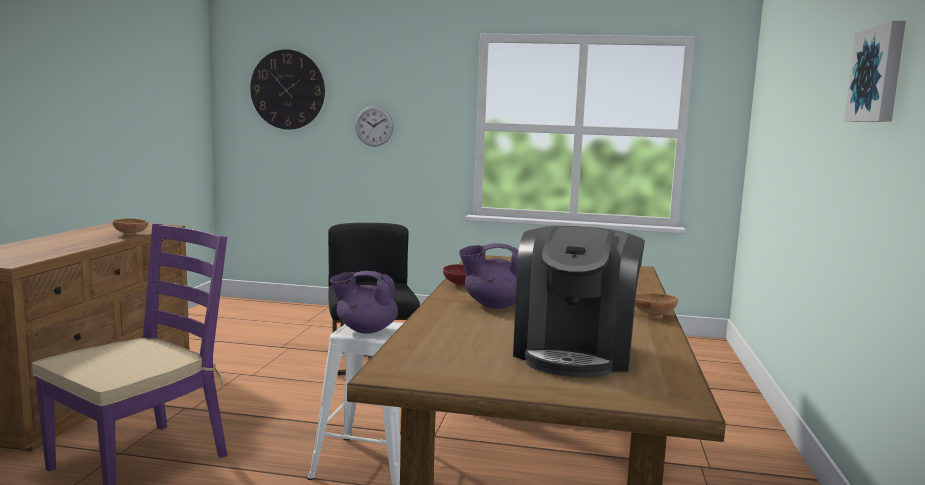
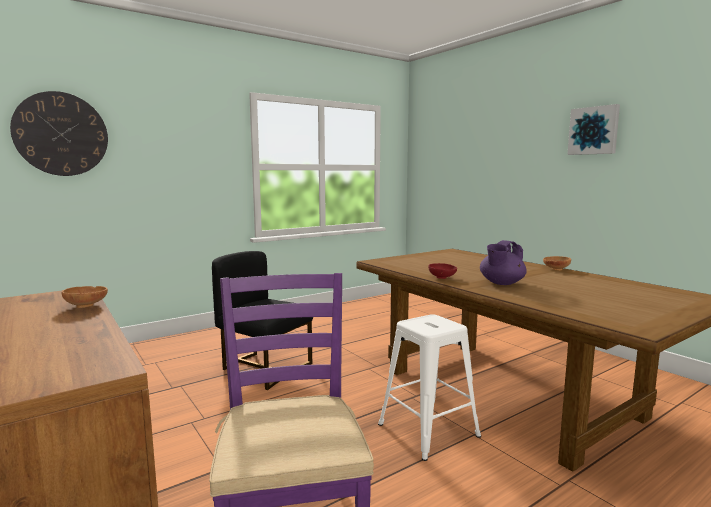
camera: 45 degrees left, 0 degrees up
purple teapot [330,271,398,334] -> none
wall clock [355,106,394,147] -> none
coffee machine [513,226,645,377] -> none

